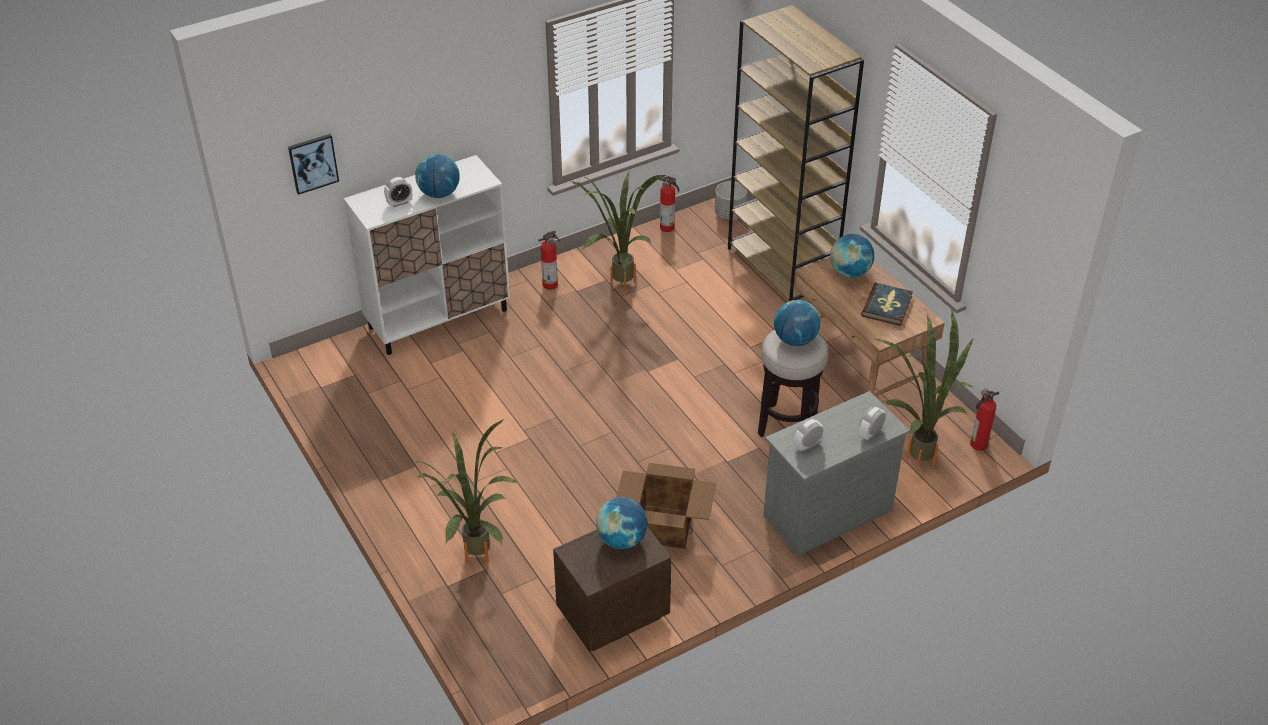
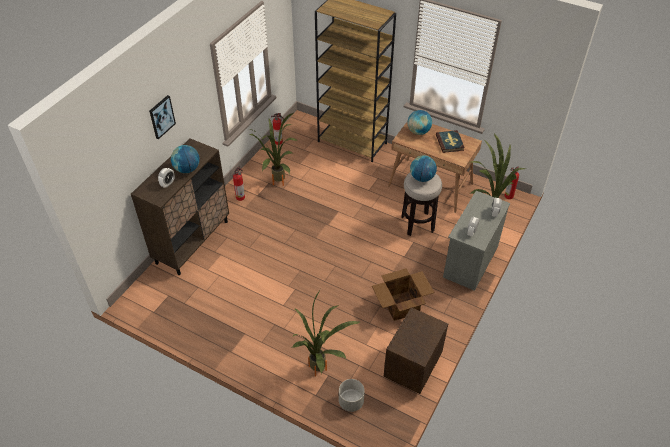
camera: 30 degrees left, 5 degrees up
picture [288,134,339,195] -> picture moved to [149,95,176,139]
white cabinet [344,155,510,355] -> brown cabinet [131,139,229,275]
globe [596,497,648,549] -> none
grey planter [715,181,747,220] -> grey planter moved to [339,379,365,412]

